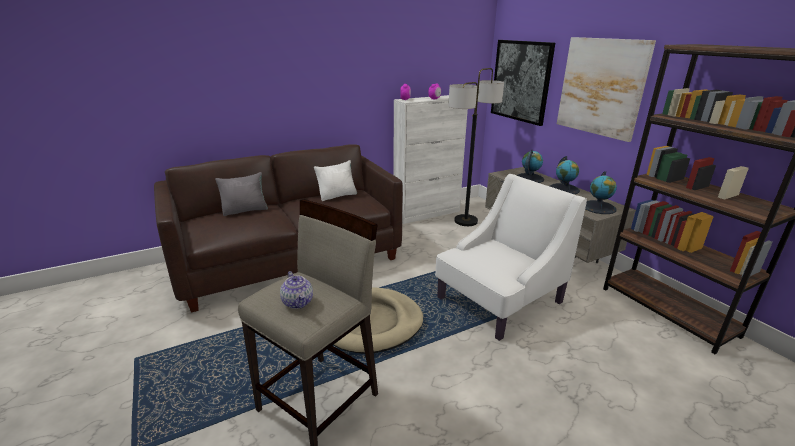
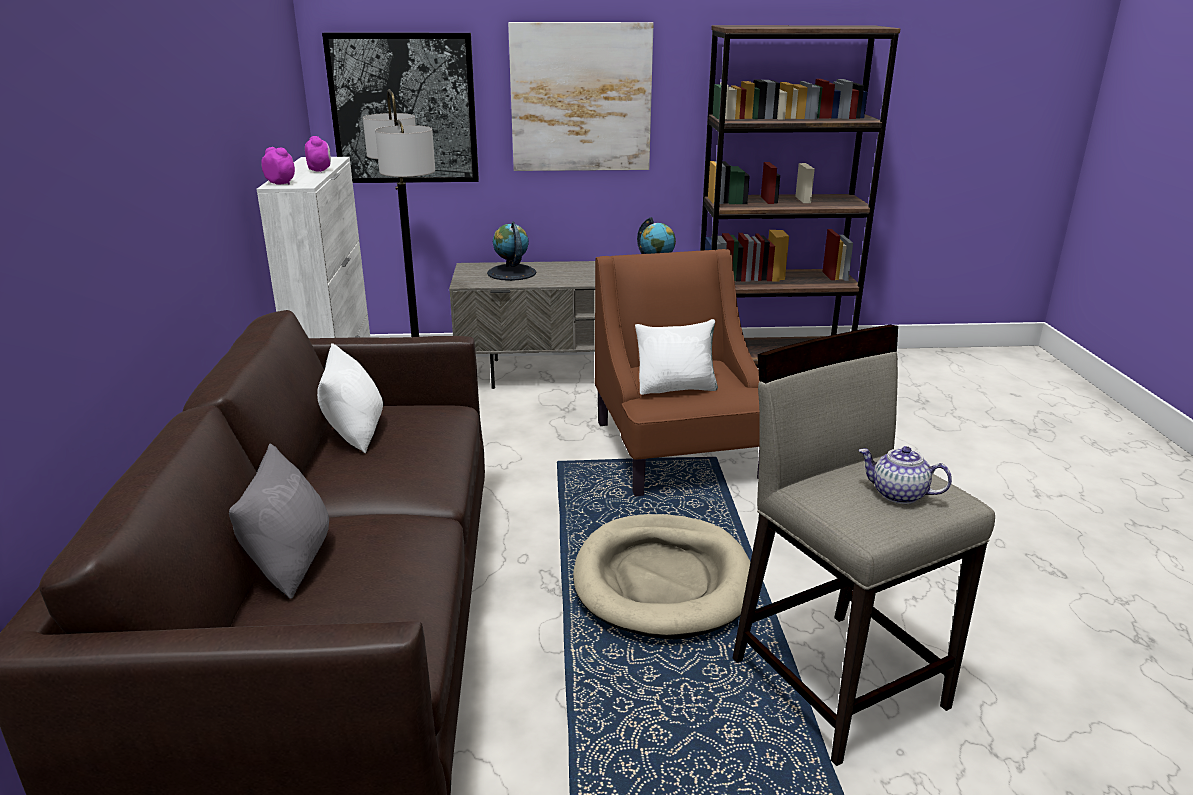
camera: 65 degrees left, 0 degrees up
teapot [280,271,313,309] -> teapot turned 150 degrees counterclockwise [858,446,952,504]
white armchair [435,174,587,341] -> brown armchair [595,249,760,497]
globe [550,156,580,194] -> none
none -> white pillow [635,319,718,395]

